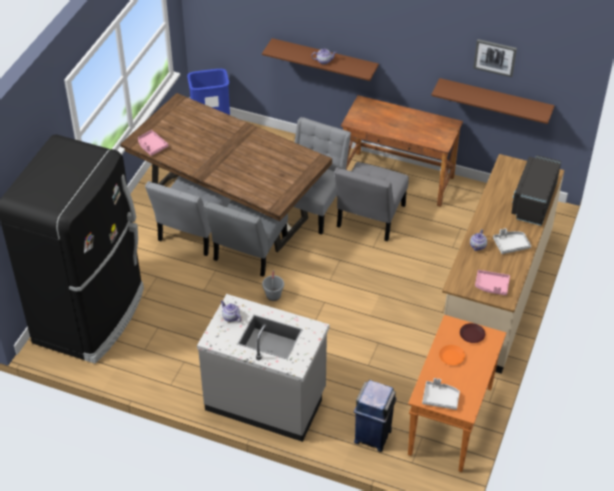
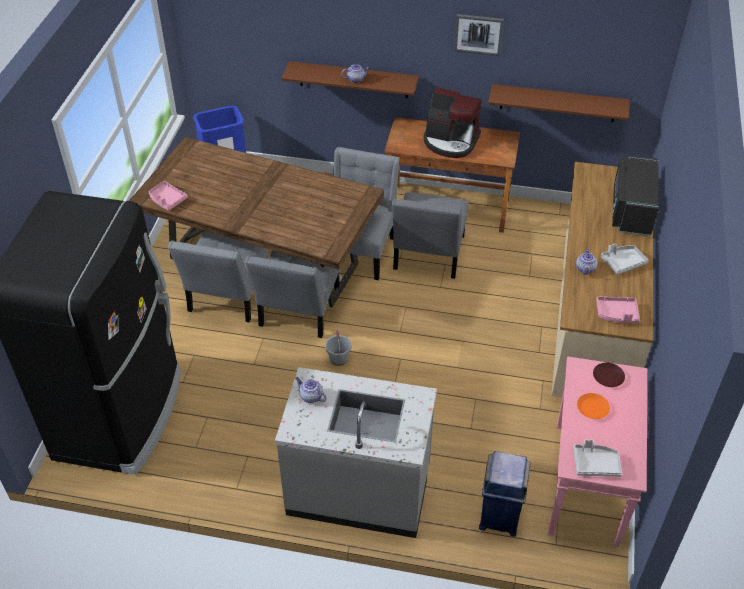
camera: 10 degrees left, 0 degrees up
orange console table [408,315,506,472] -> pink console table [548,356,647,547]
picture [473,39,517,77] -> picture moved to [454,14,504,56]
none -> coffee machine [424,87,481,158]

